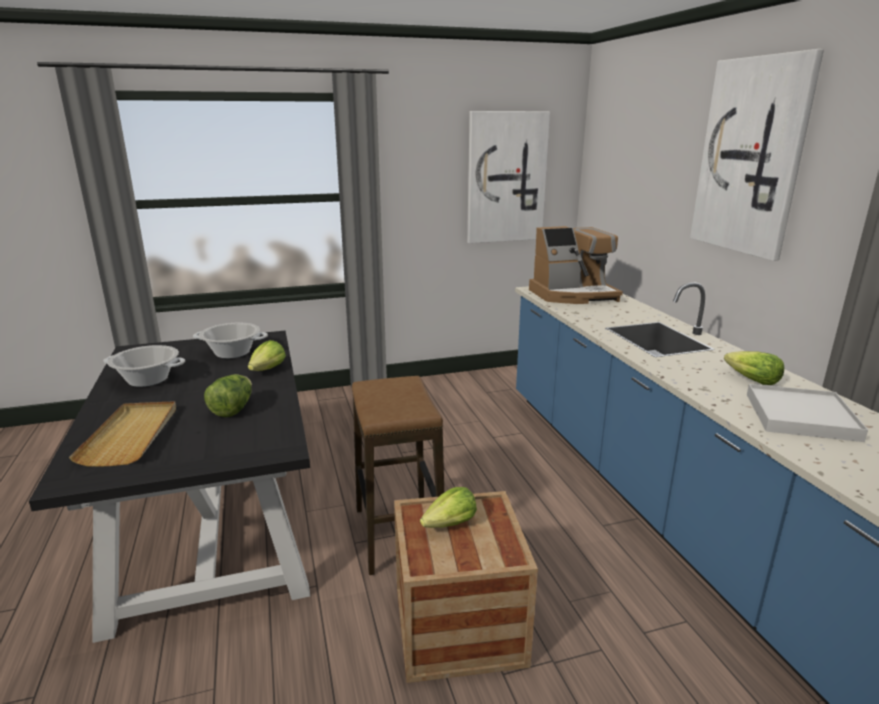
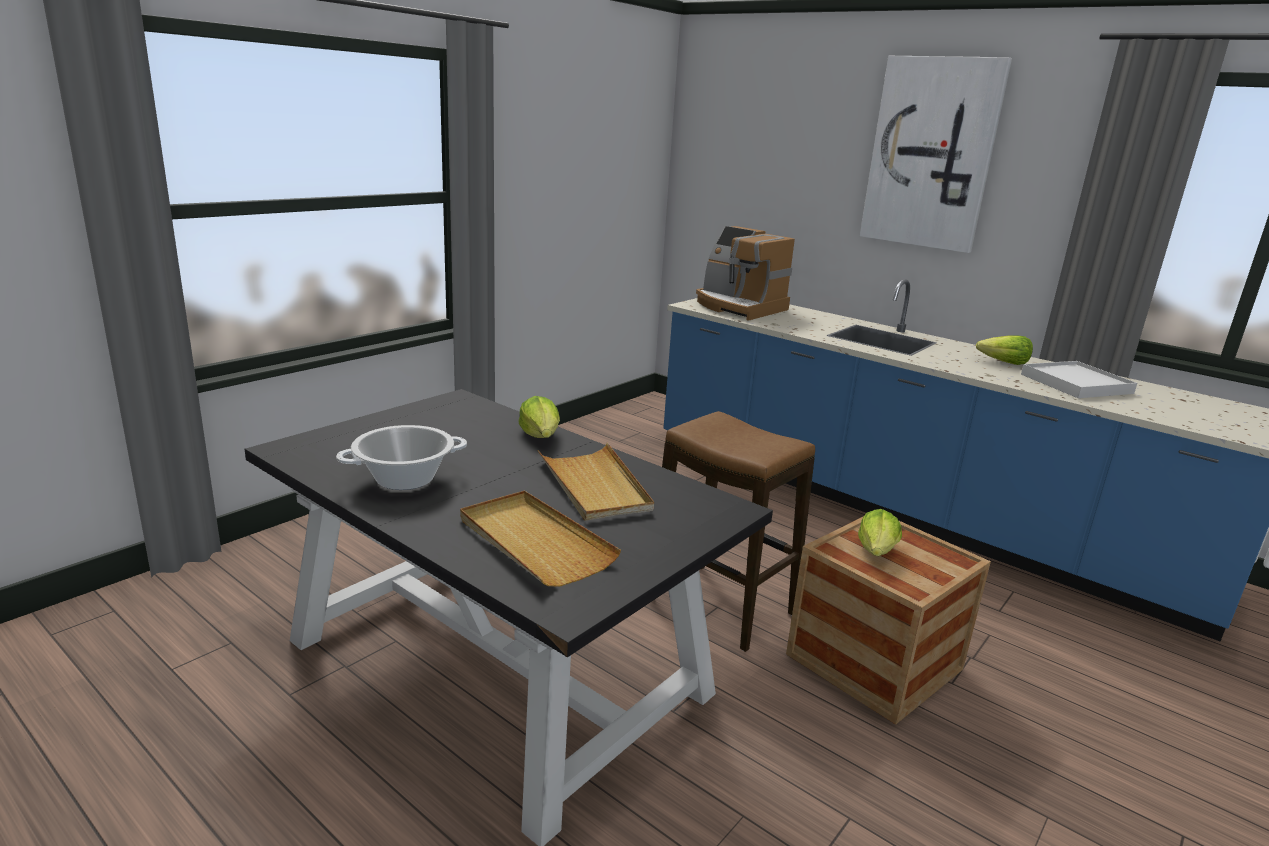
camera: 35 degrees left, 0 degrees up
cooking pot [193,323,268,359] -> none
lettuce [204,374,252,417] -> beige tray [538,443,654,521]
picture [467,111,550,243] -> none
coffee machine [529,226,623,304] -> coffee machine turned 90 degrees clockwise [696,226,795,321]

